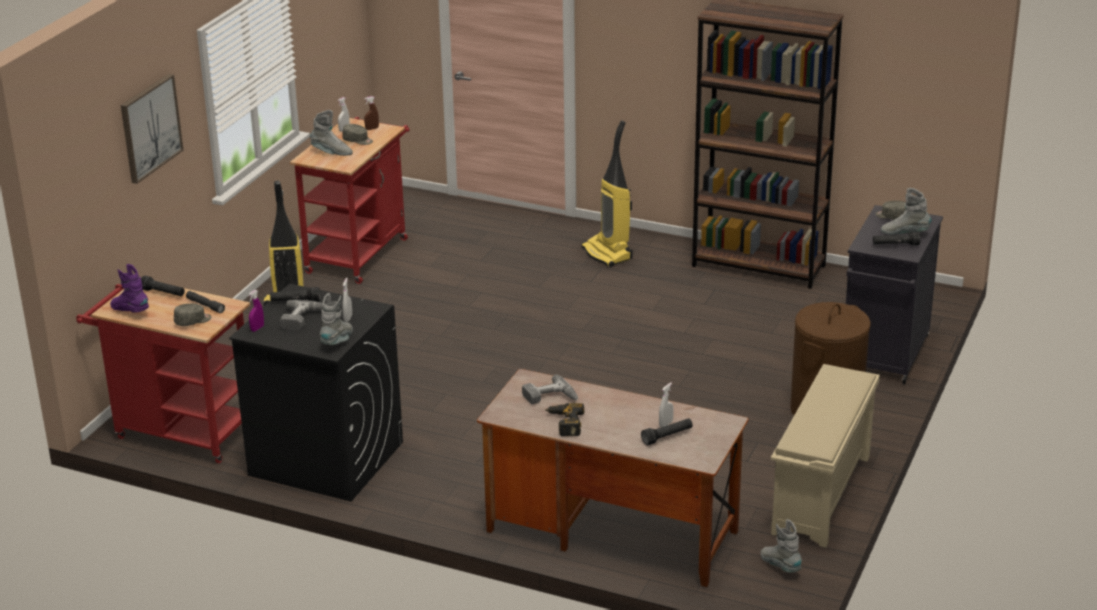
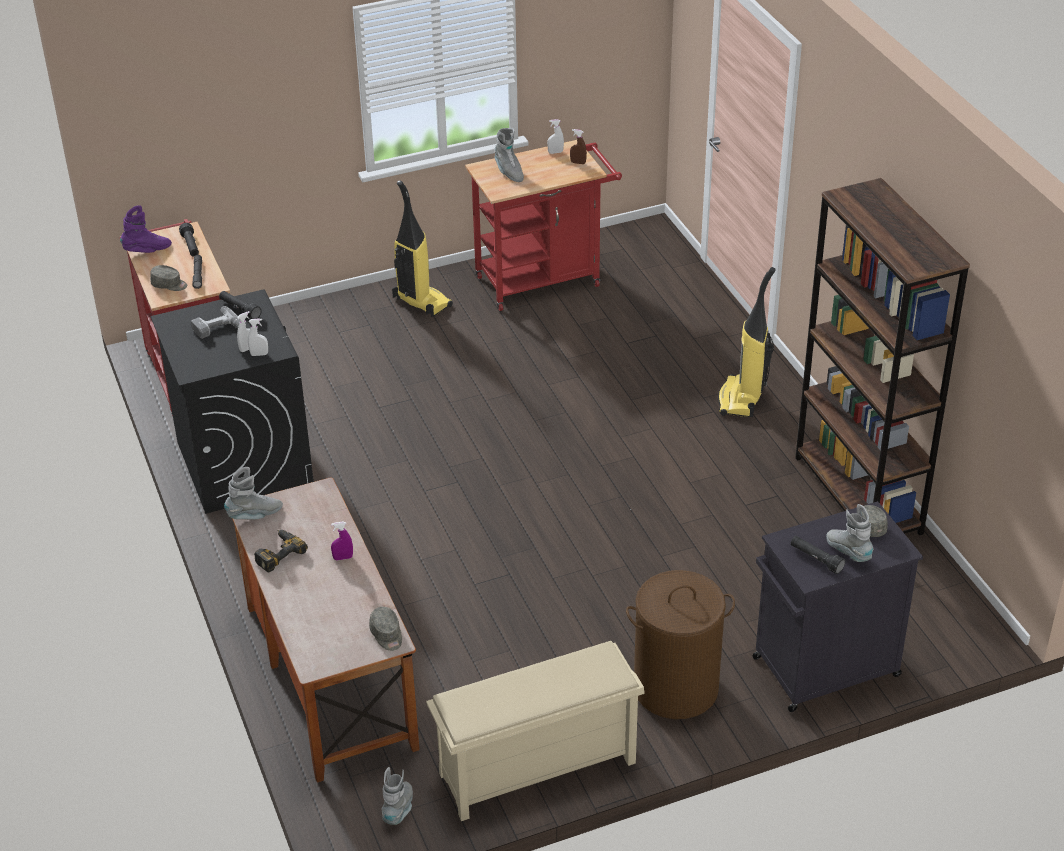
camera: 45 degrees right, 10 degrees up
purple boot [110,264,149,313] -> purple boot turned 75 degrees clockwise [120,205,172,253]
picture [121,74,183,184] -> none
purple spray bottle [248,290,264,332] -> purple spray bottle moved to [331,522,353,561]
grey boot [320,293,353,345] -> grey boot moved to [224,467,283,520]
grey cap [342,124,373,145] -> grey cap moved to [369,607,402,651]
power drill [522,374,578,404] -> none
black flashlight [641,418,693,446] -> none
white spray bottle [659,383,674,427] -> white spray bottle moved to [248,318,268,356]

